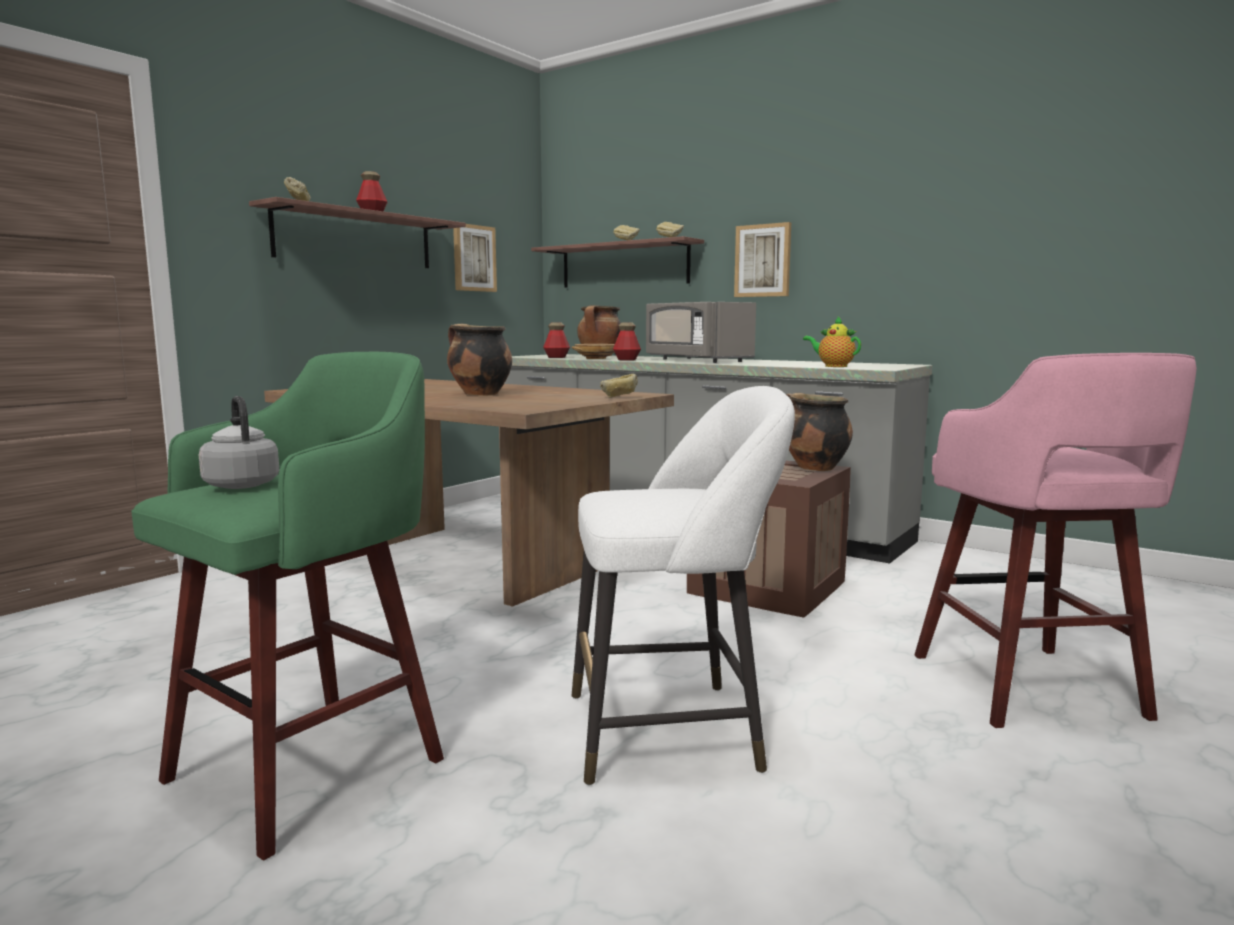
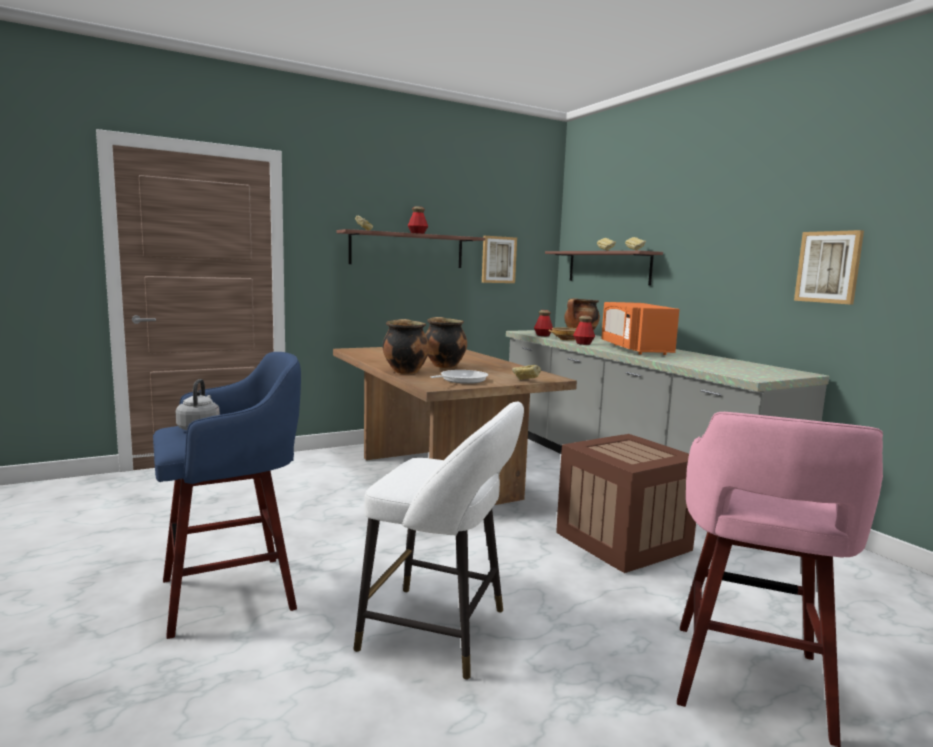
camera: 25 degrees right, 0 degrees up
green stool [131,352,444,860] -> blue stool [153,352,301,639]
grey microwave [646,302,756,363] -> orange microwave [602,302,679,355]
picture [734,222,791,297] -> picture moved to [794,230,864,304]
cooking pot [786,393,853,471] -> cooking pot moved to [382,319,429,374]
teapot [803,316,861,367] -> none
none -> frying pan [431,370,488,384]

